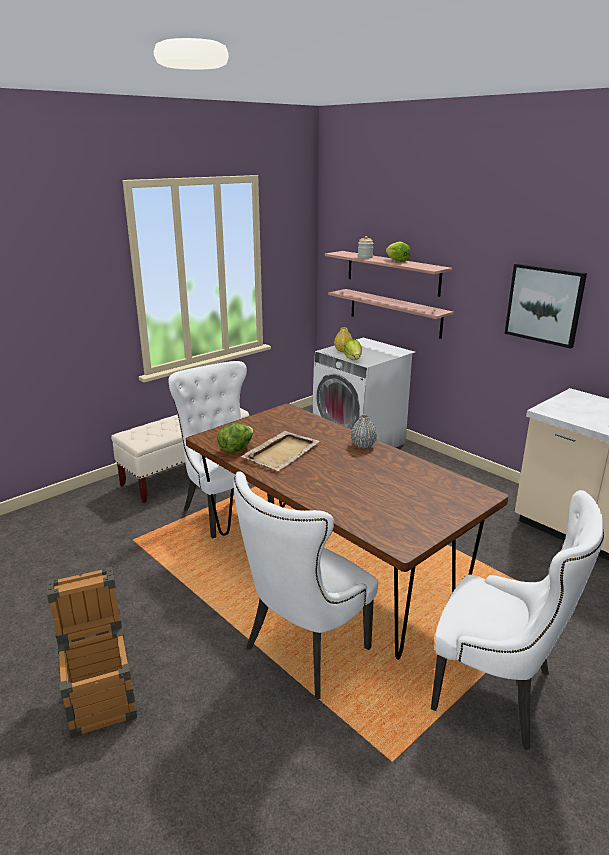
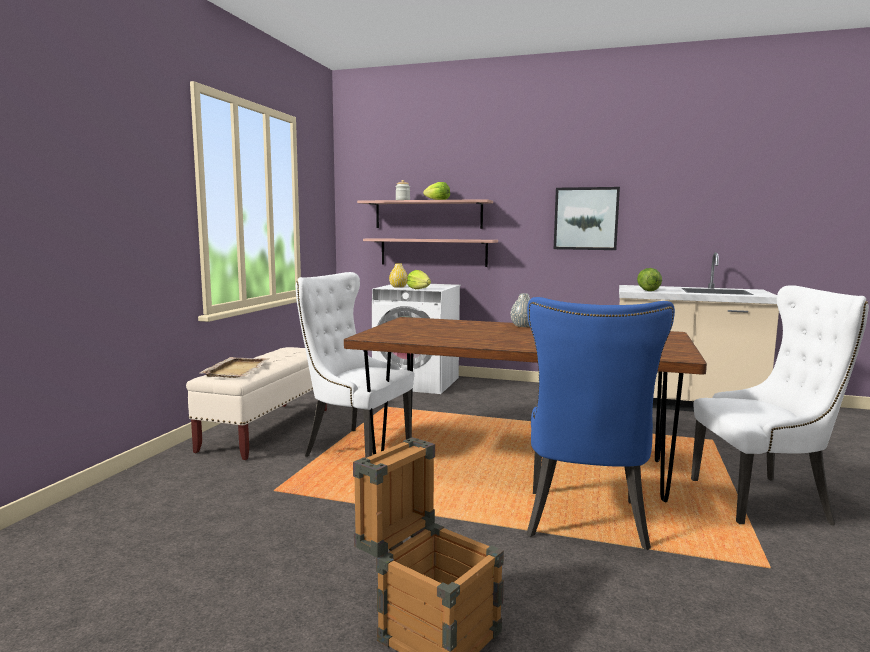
camera: 30 degrees left, 15 degrees down
lettuce [217,423,254,453] -> lettuce moved to [637,268,662,291]
white chair [233,471,378,700] -> blue chair [526,297,675,550]
beige tray [241,431,320,471] -> beige tray moved to [200,357,270,378]

